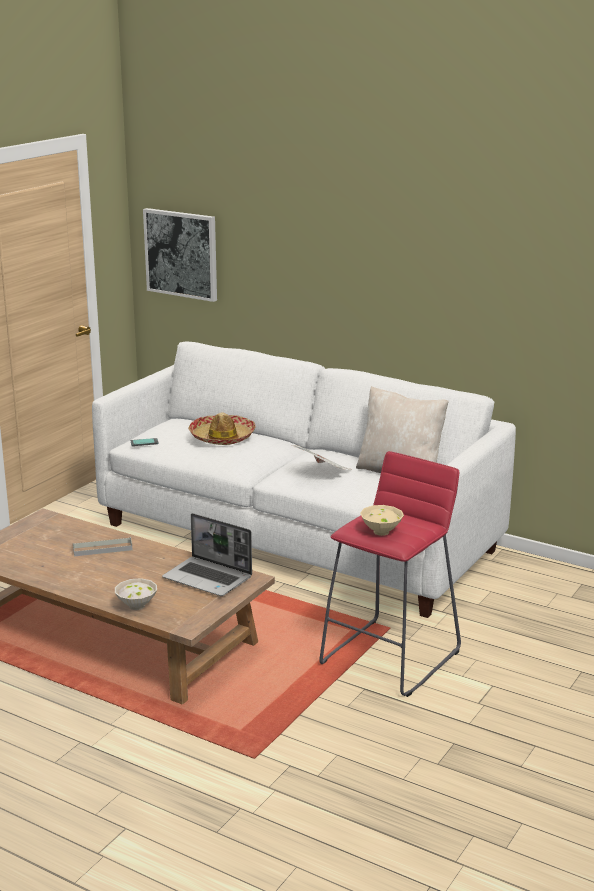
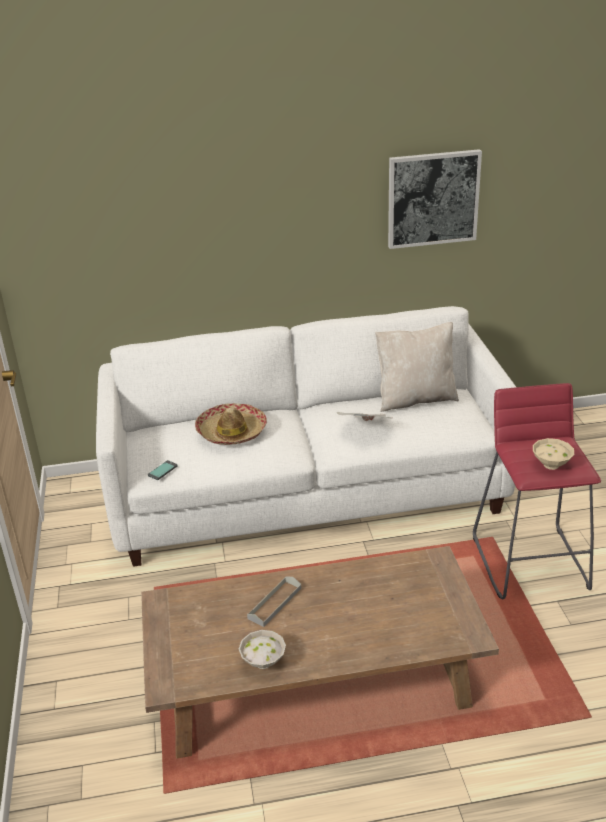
camera: 40 degrees left, 10 degrees up
white bowl [115,578,157,610] -> white bowl moved to [239,630,286,669]
picture [143,208,217,302] -> picture moved to [388,149,482,249]
laptop [162,513,252,596] -> none

